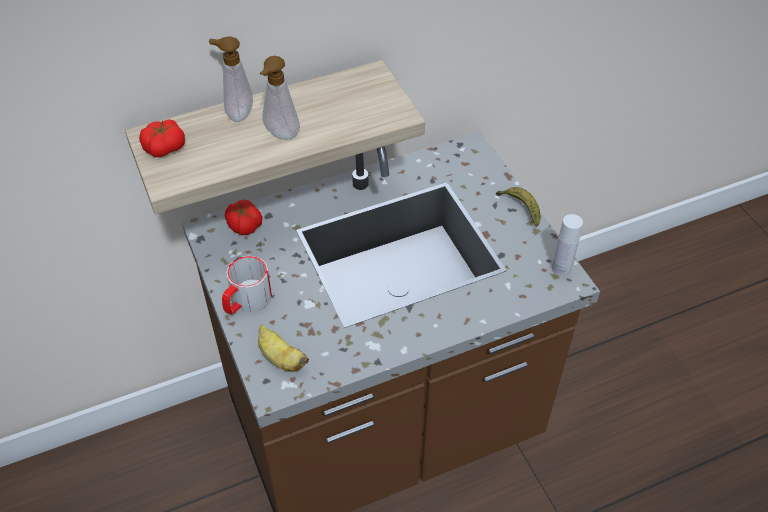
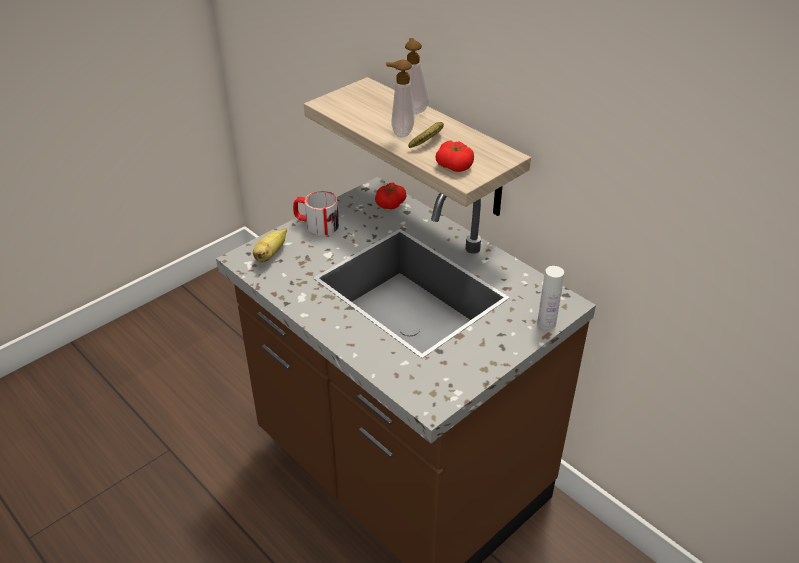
camera: 70 degrees right, 10 degrees down
tomato [139,119,185,157] -> tomato moved to [435,141,474,172]
banana [496,187,541,227] -> banana moved to [408,122,444,148]
white bottle [552,214,583,276] -> white bottle moved to [537,266,564,330]

